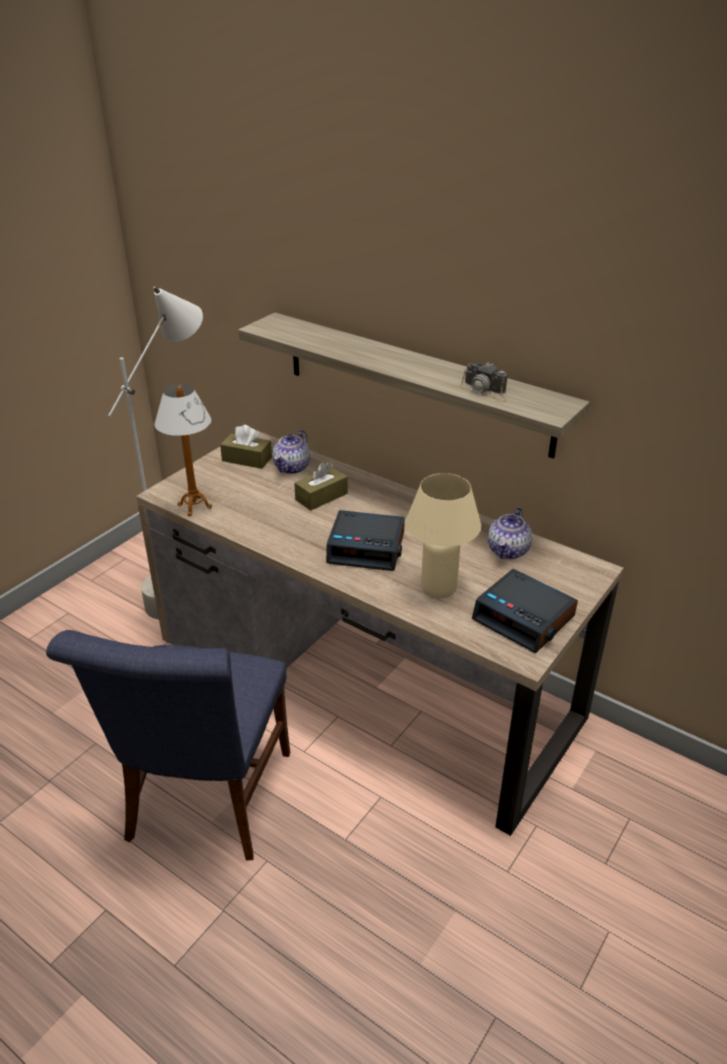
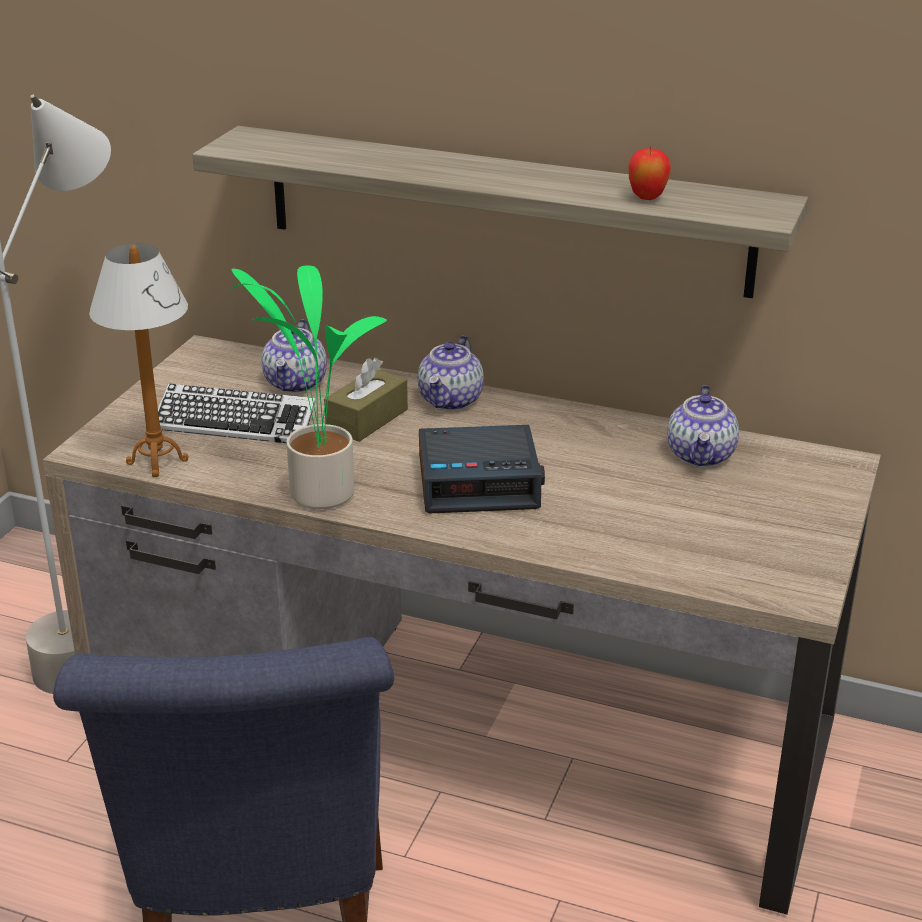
camera: 15 degrees left, 5 degrees down
brown tissue box [220,425,272,469] -> none
beige table lamp [405,473,481,598] -> none
camera [460,362,508,402] -> apple [628,147,671,200]
alarm clock [472,569,578,653] -> none
none -> keyboard [158,383,316,443]
none -> potted plant [232,266,387,509]
none -> teapot [418,336,484,411]

